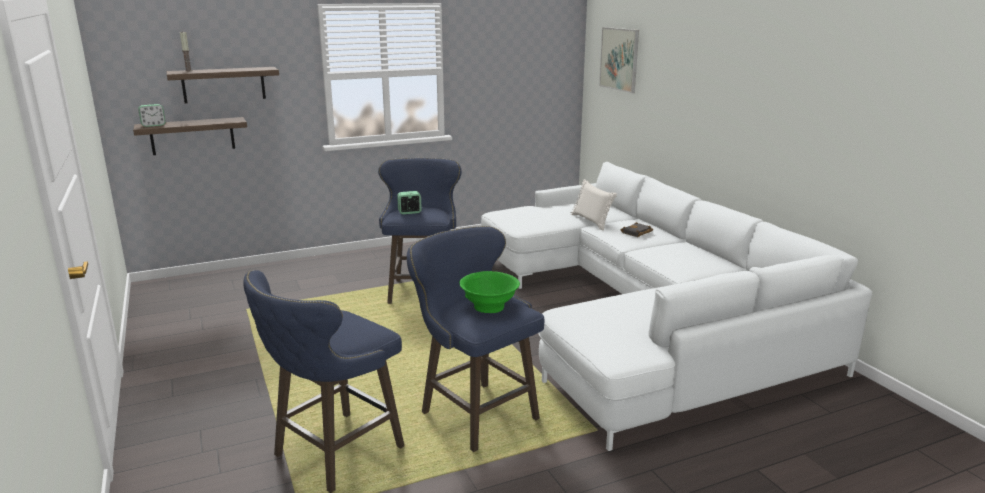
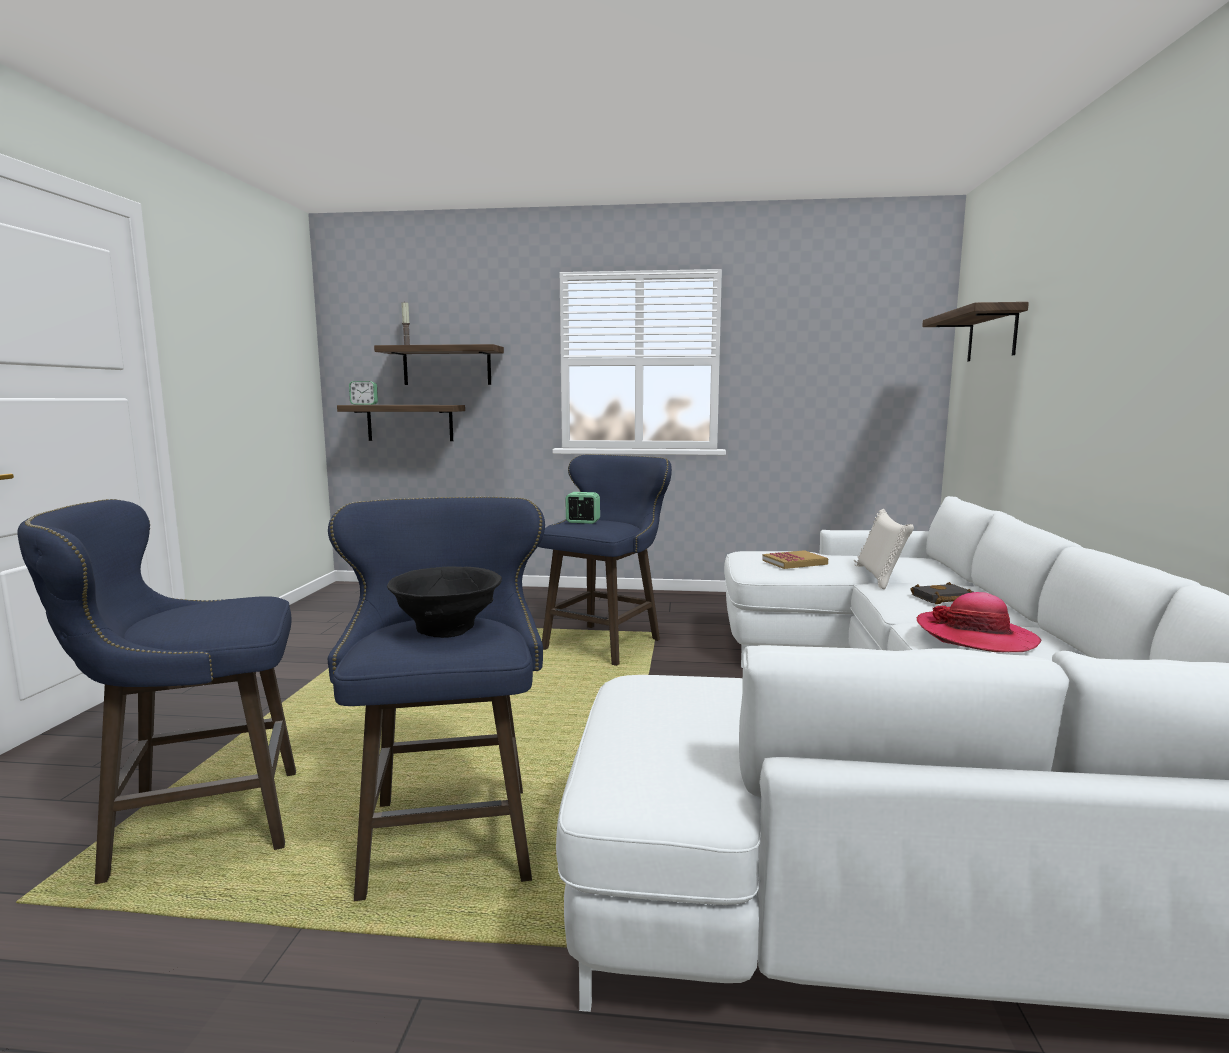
camera: 30 degrees right, 10 degrees down
green bowl [459,271,520,313] -> black bowl [387,566,502,638]
picture [599,27,639,93] -> shelf [922,302,1029,361]
none -> book [762,550,828,569]
none -> hat [917,592,1041,652]

